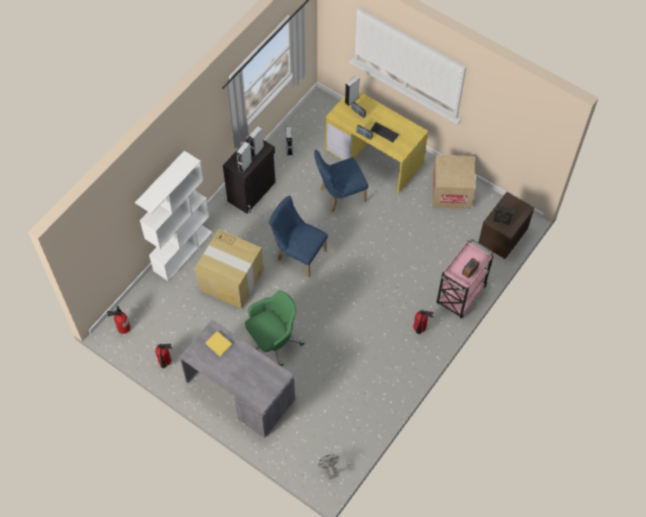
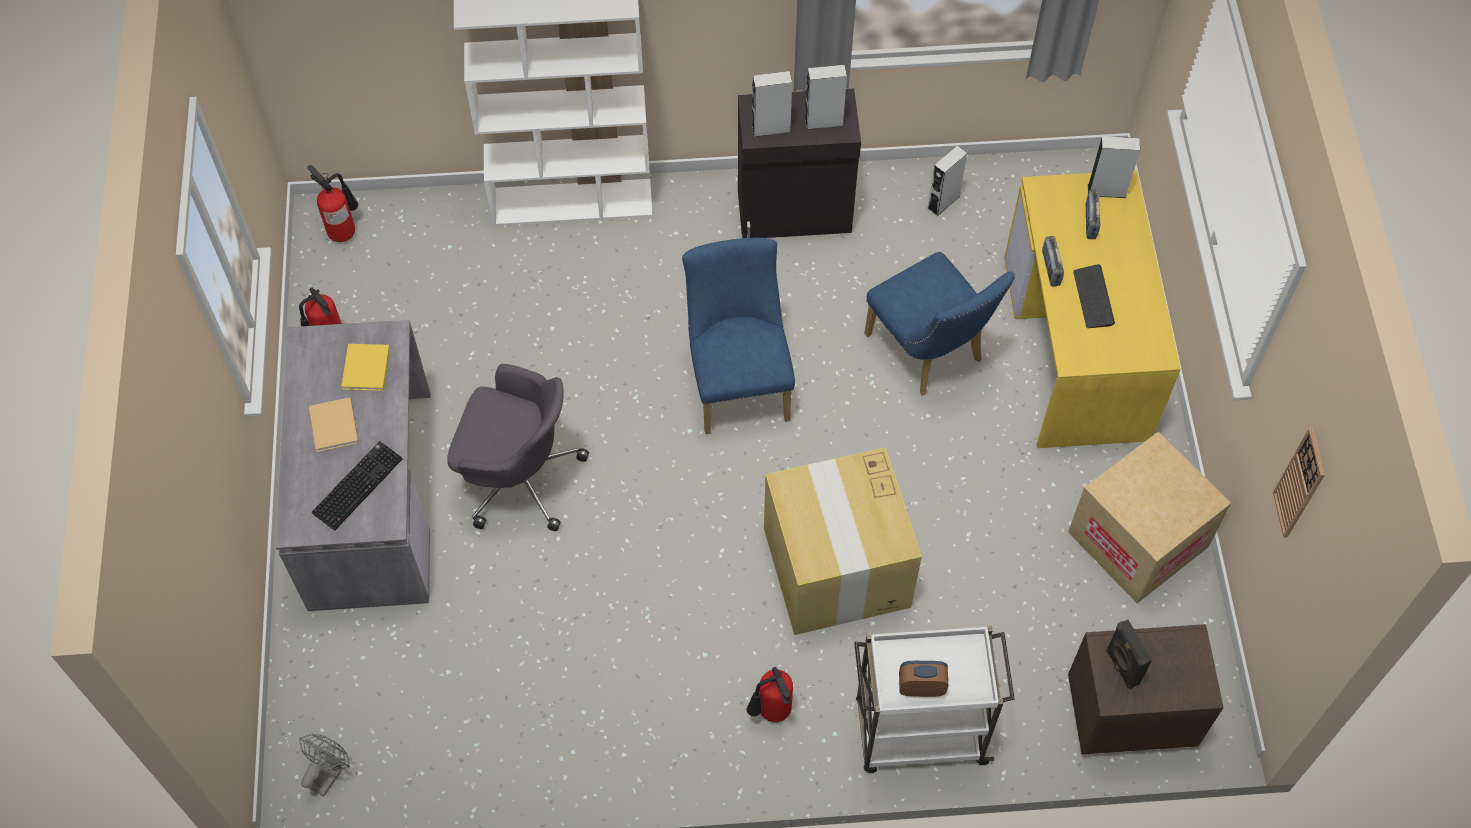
camera: 50 degrees right, 0 degrees up
cardboard box [195,229,264,309] -> cardboard box moved to [764,447,922,635]
green office chair [245,290,304,366] -> grey office chair [447,364,589,531]
blue chair [314,150,368,212] -> blue chair turned 150 degrees counterclockwise [864,252,1015,396]
pink cart [436,239,494,319] -> white cart [854,626,1015,773]
none -> beige book [309,397,359,452]
none -> keyboard [312,441,402,530]
none -> wall clock [1273,428,1325,538]

